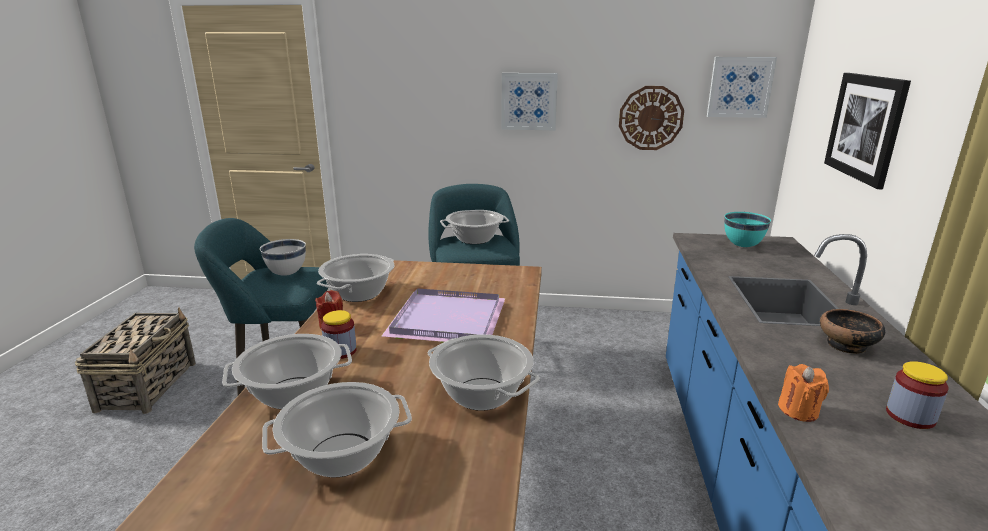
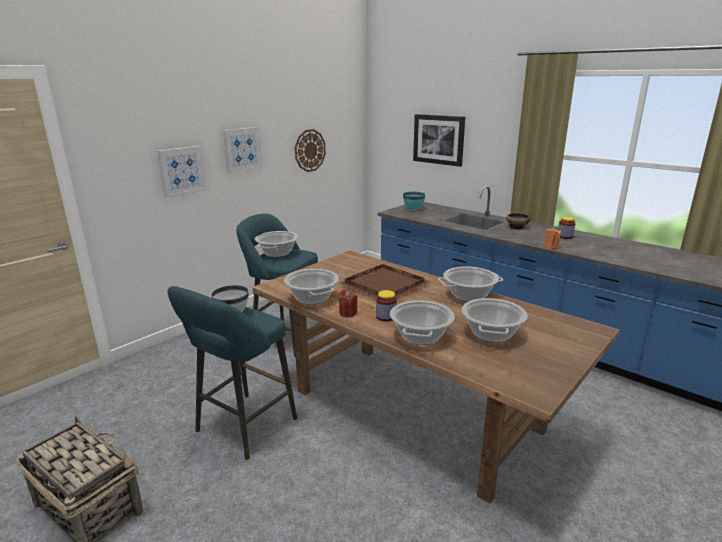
camera: 55 degrees left, 0 degrees up
purple tray [382,288,505,343] -> brown tray [340,264,429,298]
picture [707,57,777,118] -> picture moved to [157,146,207,198]

